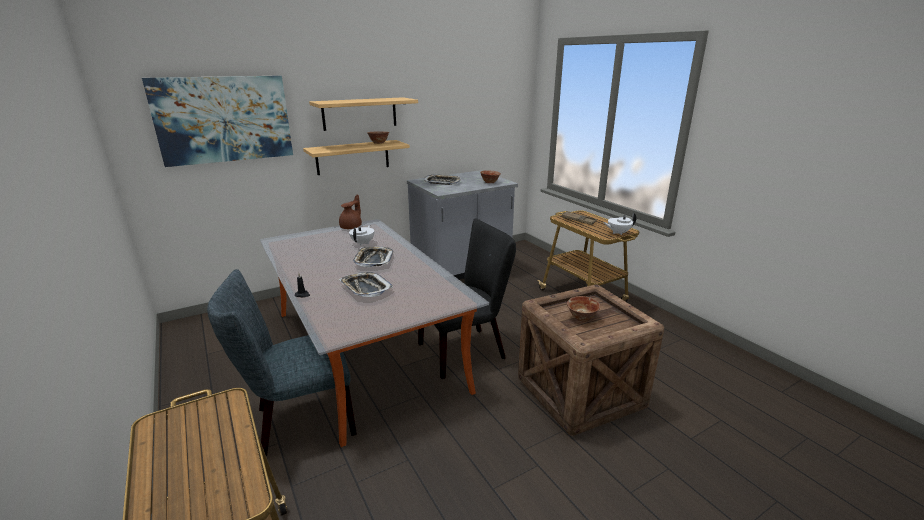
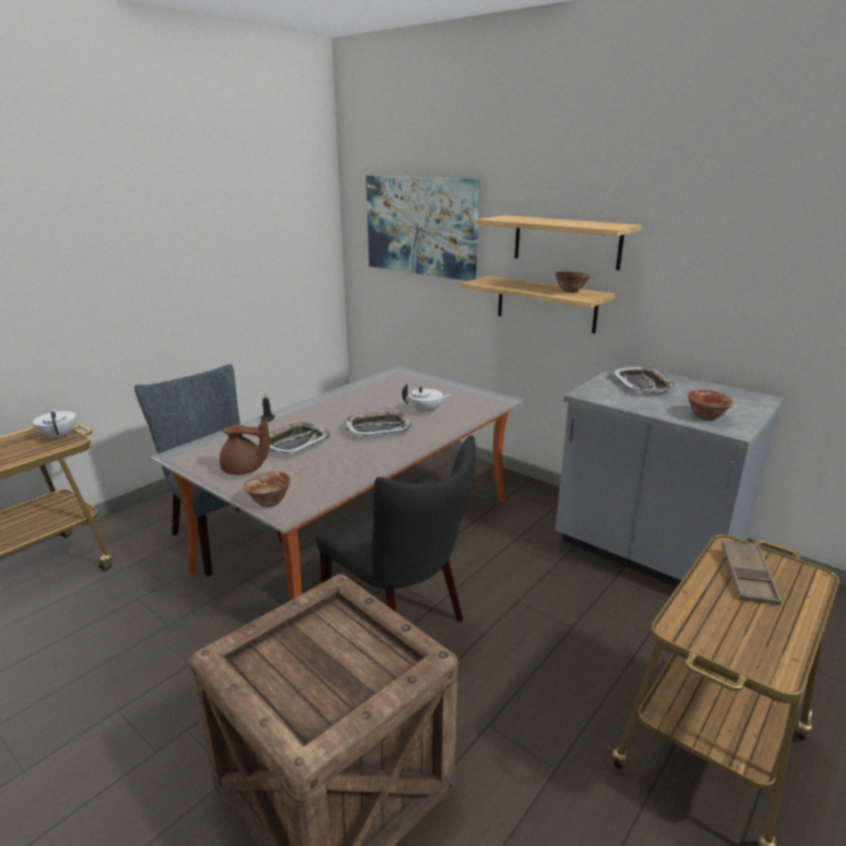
camera: 70 degrees right, 0 degrees up
brown teapot [339,195,362,229] -> brown teapot moved to [219,419,270,475]
bowl [567,296,600,322] -> bowl moved to [243,471,291,507]
white teapot [603,213,636,235] -> white teapot moved to [33,409,76,440]

